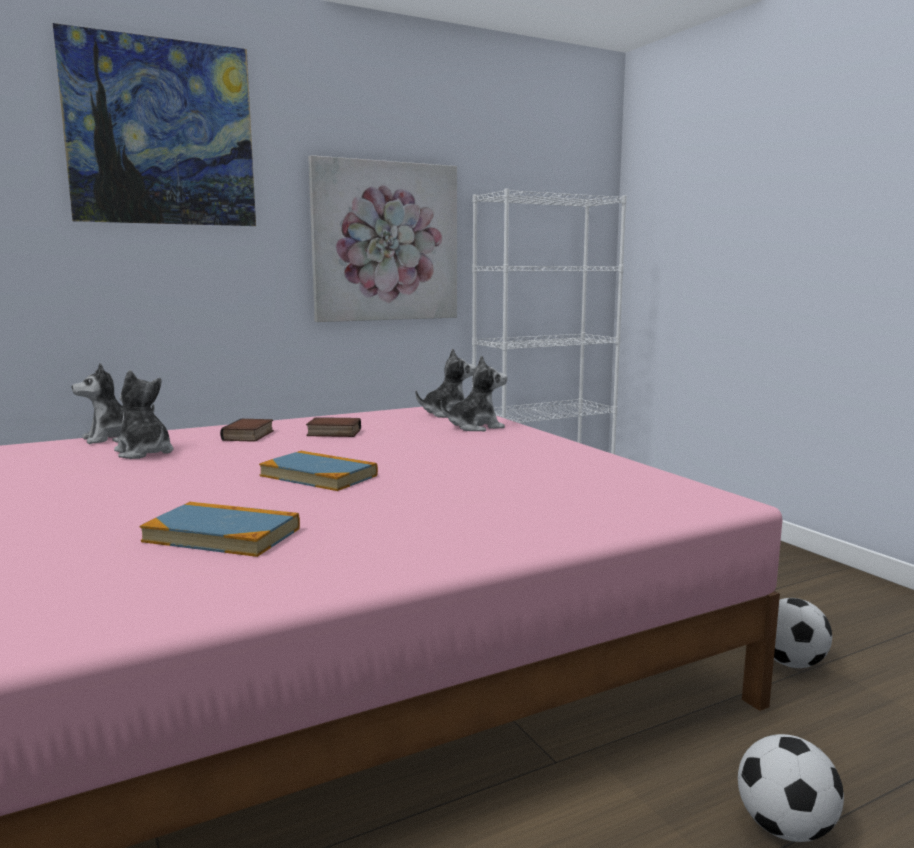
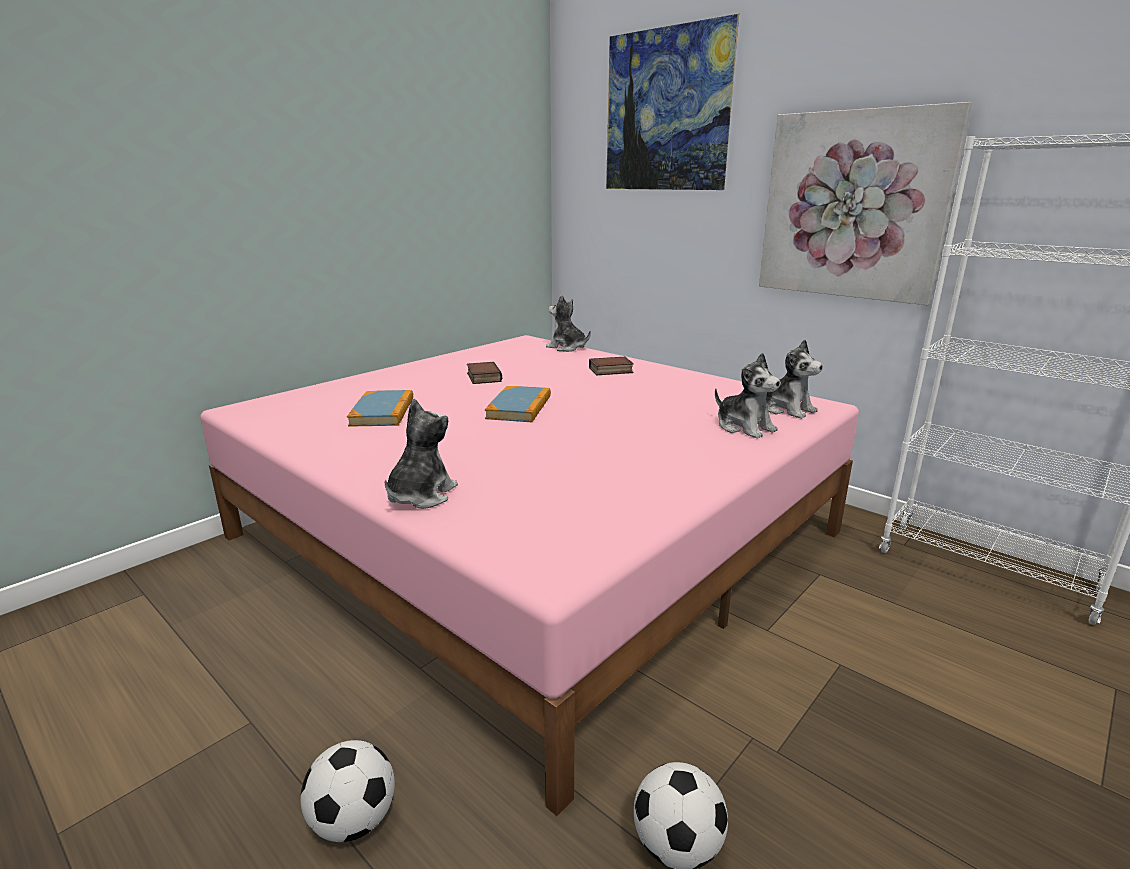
camera: 70 degrees right, 10 degrees up
plush toy [114,370,173,459] -> plush toy moved to [385,398,458,509]
book [306,417,361,437] -> book moved to [467,362,502,384]

